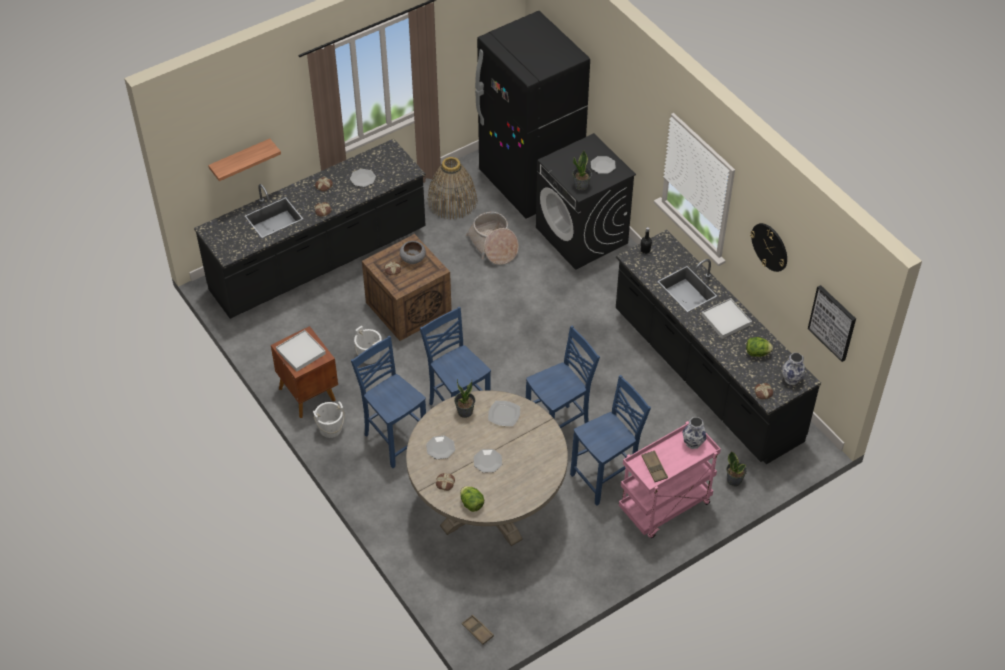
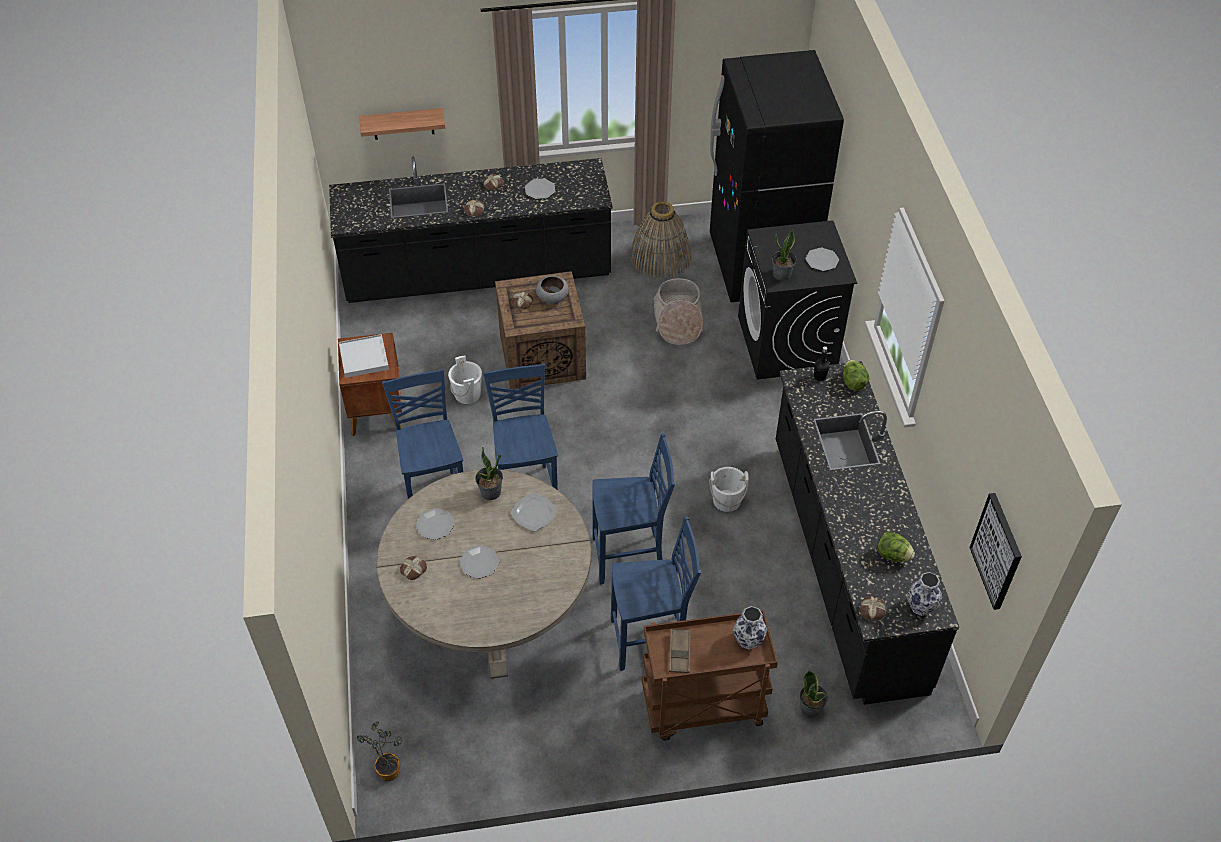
camera: 25 degrees right, 0 degrees up
white bucket [313,401,344,438] -> white bucket moved to [709,467,749,512]
lettuce [460,486,484,512] -> lettuce moved to [843,360,869,391]
brown tray [462,615,494,645] -> potted plant [357,721,402,781]
pink cart [619,421,721,538] -> brown cart [642,610,778,740]
white tray [702,298,752,339] -> none
wall clock [750,223,787,272] -> none

